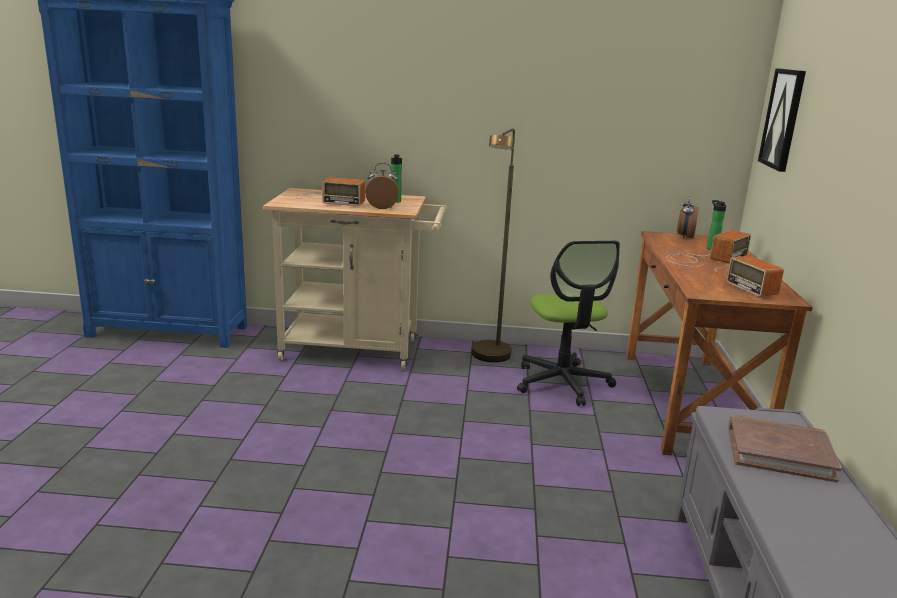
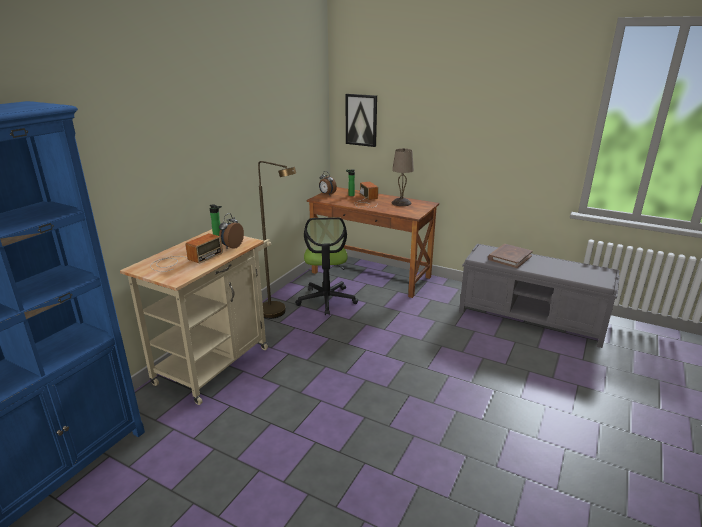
camera: 65 degrees left, 5 degrees up
office chair [517,240,620,406] -> office chair turned 75 degrees clockwise [295,217,358,315]
radio [715,256,784,297] -> beige table lamp [392,148,414,206]

